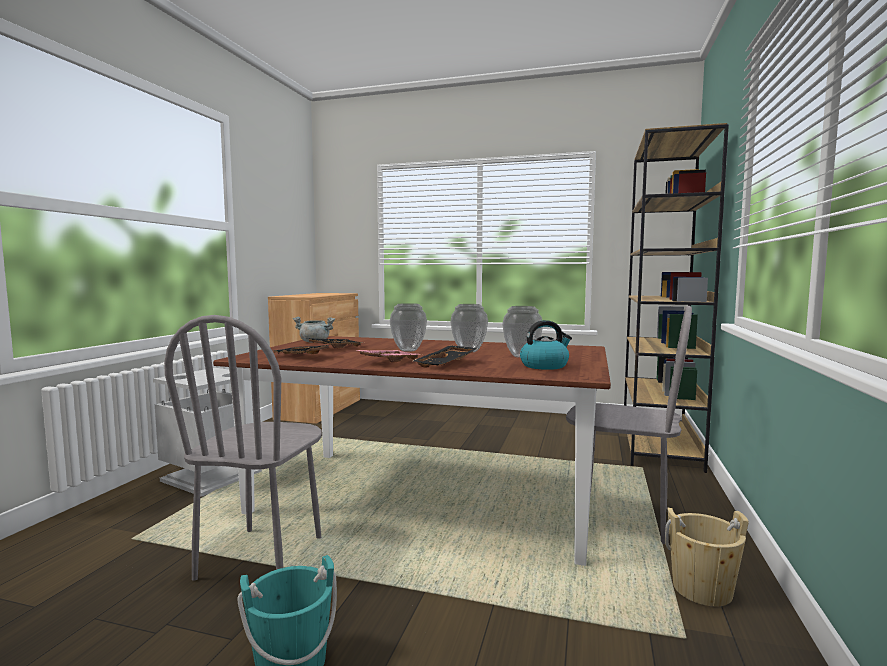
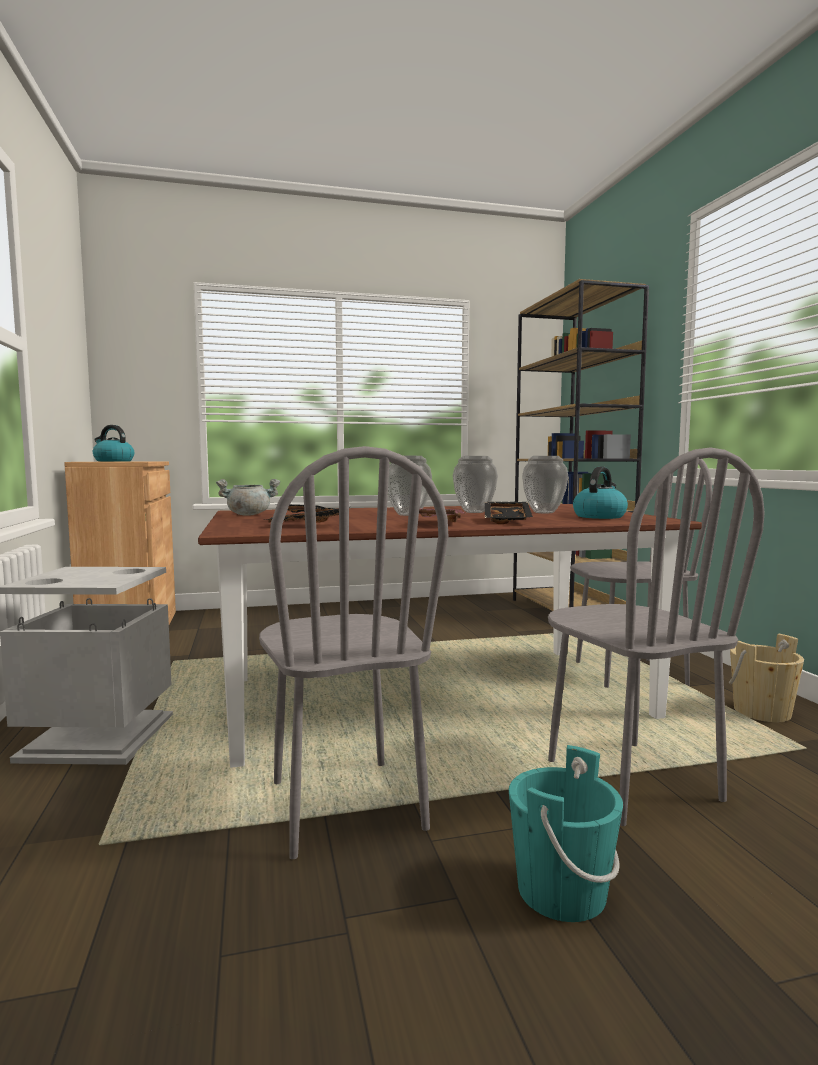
camera: 30 degrees left, 0 degrees up
none -> kettle [93,425,134,461]
none -> grey chair [548,447,765,826]

